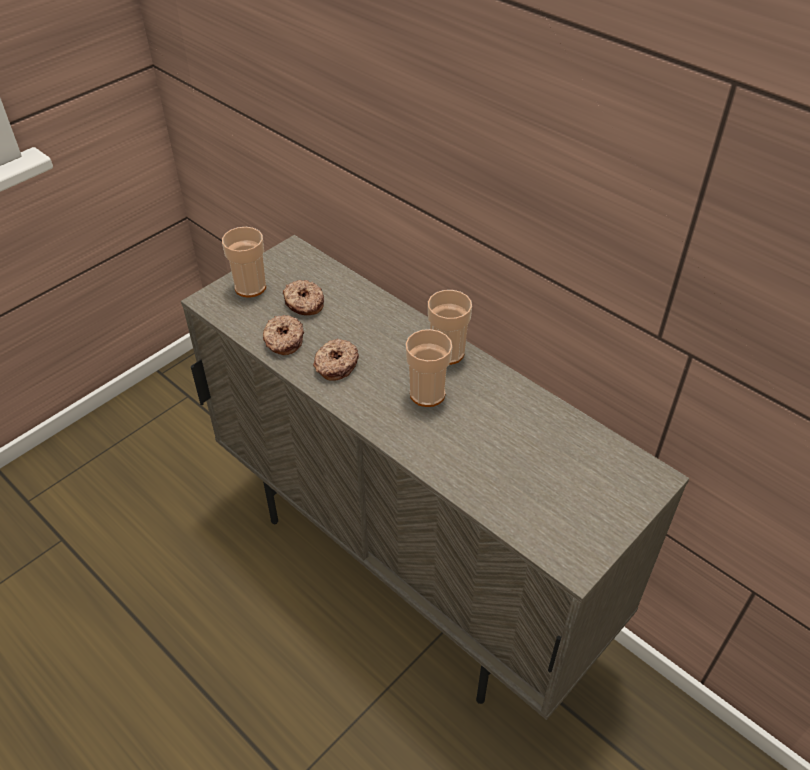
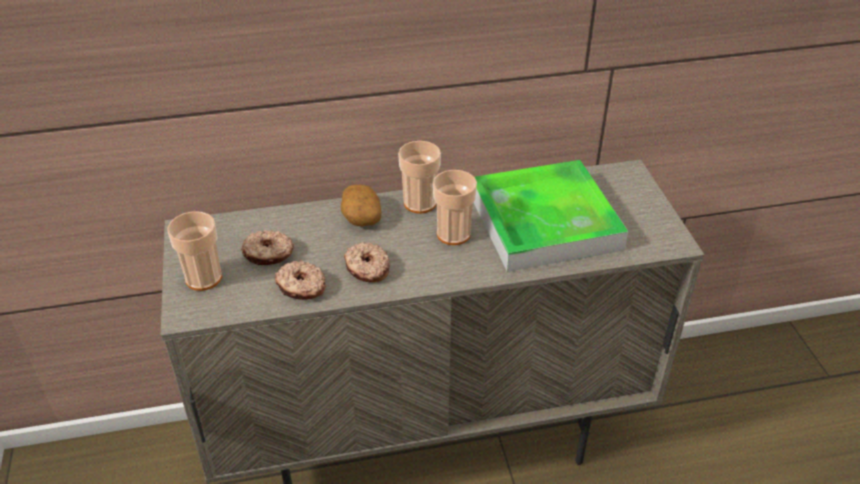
camera: 55 degrees left, 5 degrees down
none -> potato [341,184,381,226]
none -> tray [473,160,628,272]

